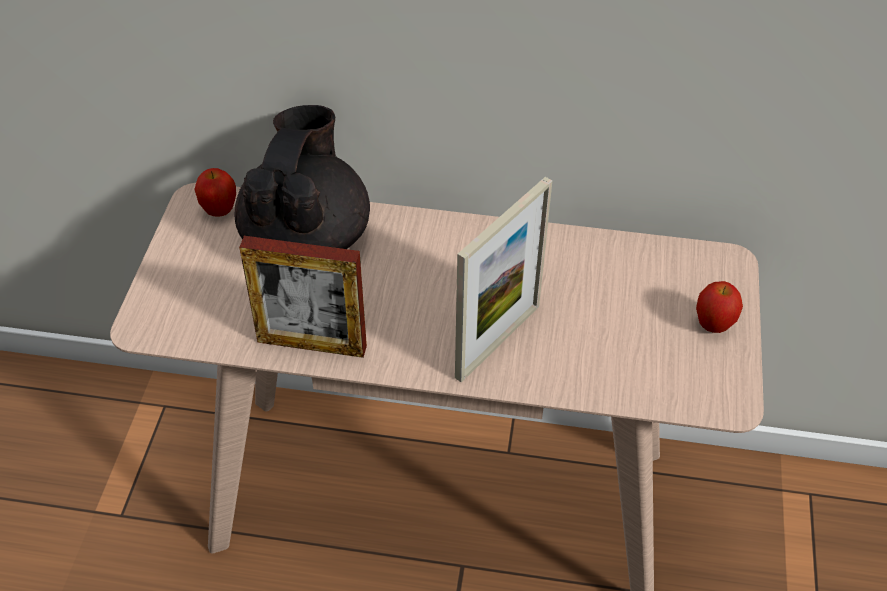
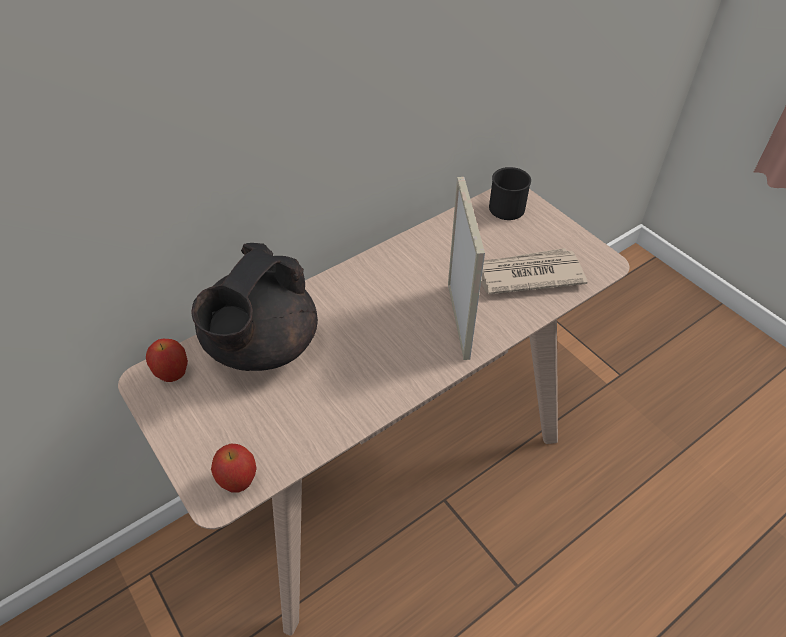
camera: 45 degrees left, 0 degrees up
black teapot [234,105,370,249] -> black teapot turned 120 degrees counterclockwise [191,243,318,371]
picture frame [239,236,367,358] -> none
apple [696,281,743,333] -> apple moved to [211,444,257,493]
none -> newspaper [481,248,587,294]
none -> black mug [489,167,531,220]

